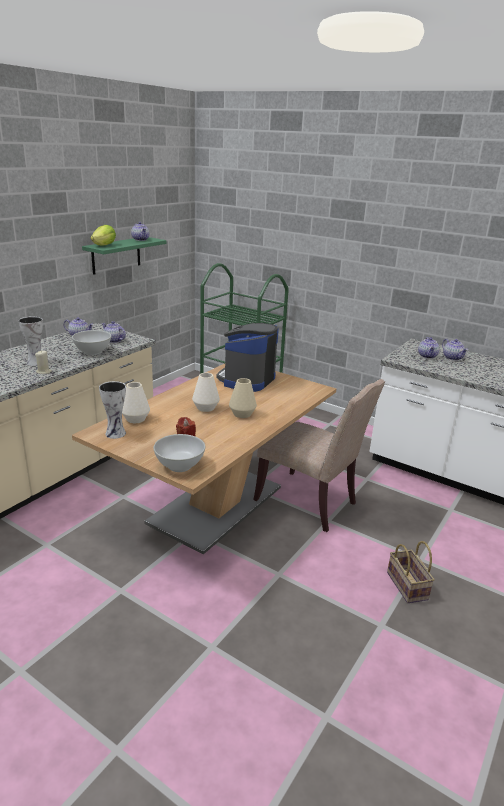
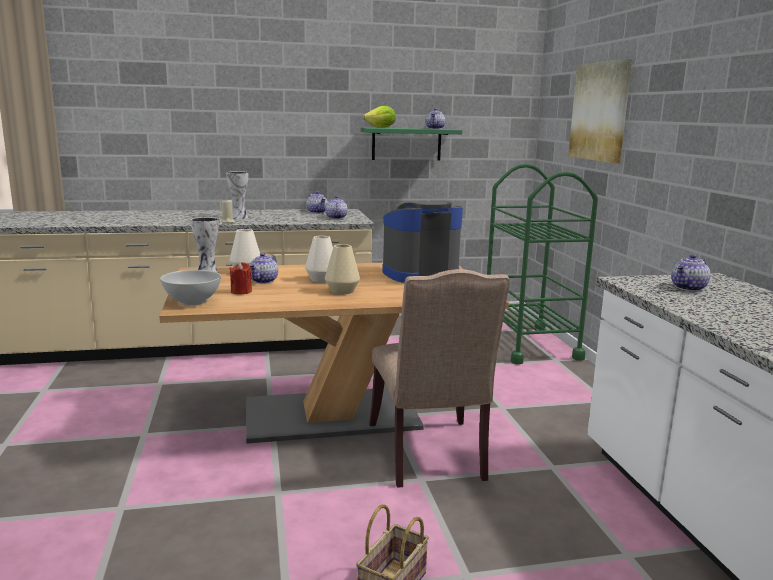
camera: 45 degrees right, 10 degrees down
white bowl [72,330,111,355] -> none
teapot [442,339,468,361] -> teapot moved to [249,253,278,283]
none -> picture [568,59,632,163]

